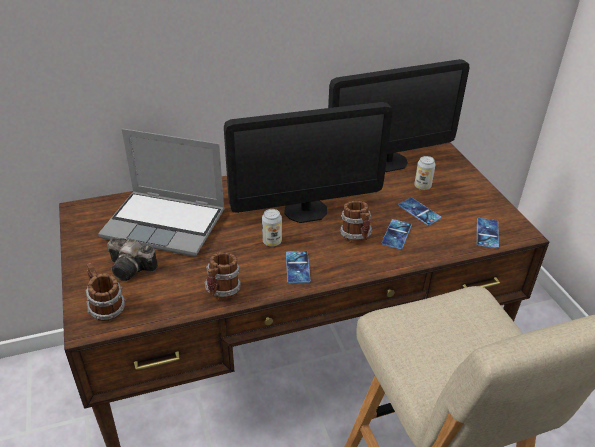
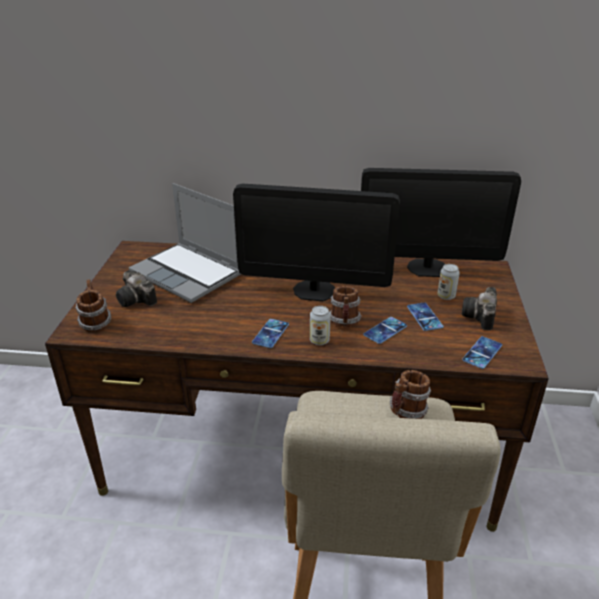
camera: 25 degrees right, 5 degrees down
mug [204,252,241,299] -> mug moved to [390,370,431,419]
can [262,209,282,247] -> can moved to [310,306,331,345]
none -> camera [462,287,497,331]

